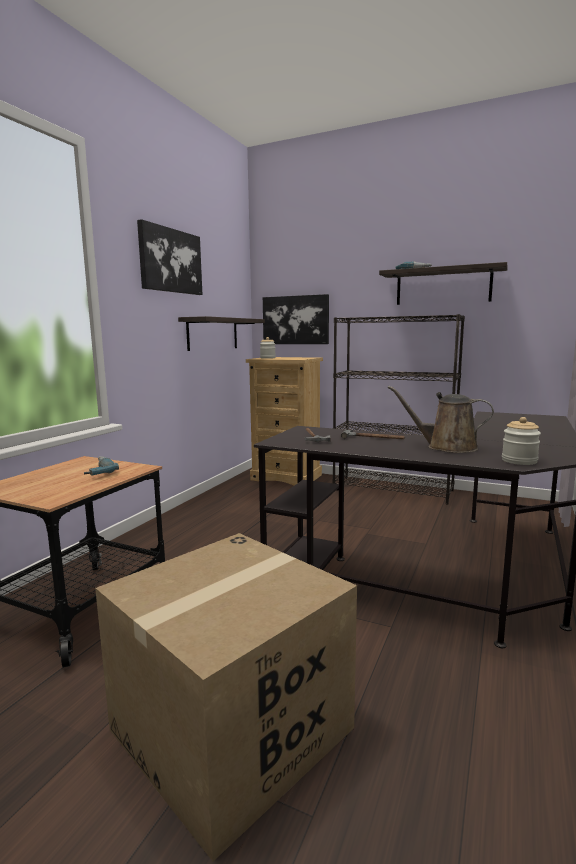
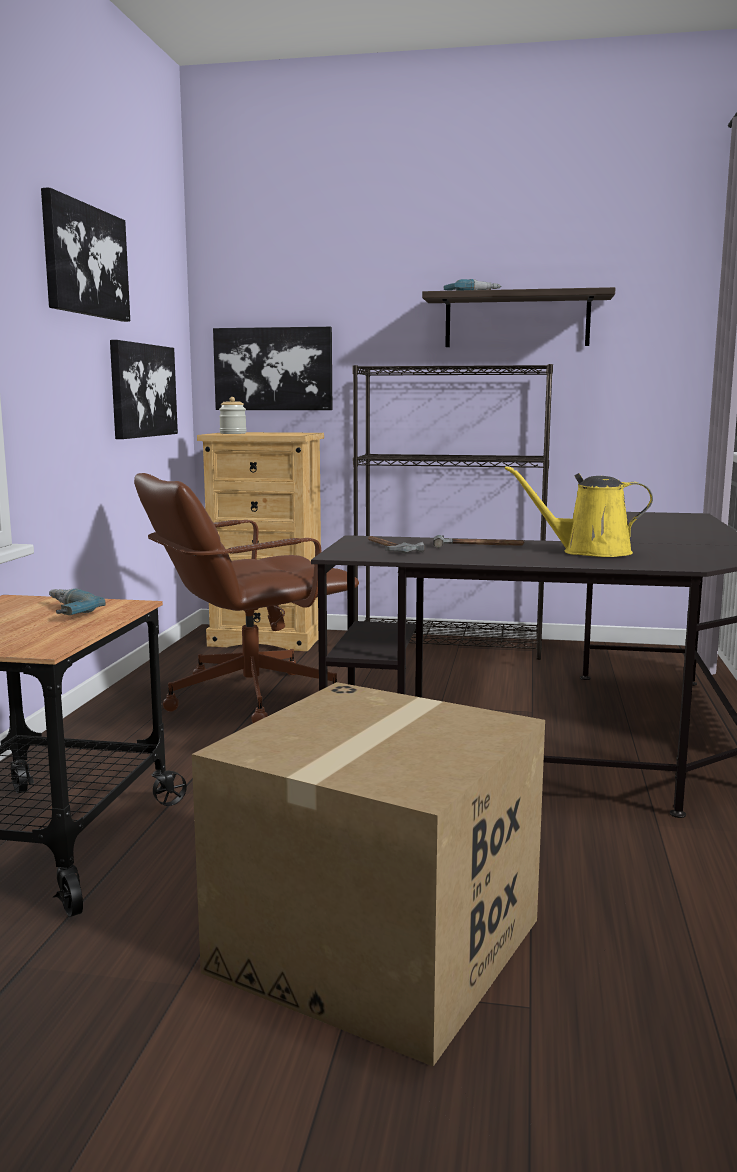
camera: 15 degrees left, 0 degrees up
shelf [178,316,265,351] -> picture [110,340,178,439]
brown watering can [387,386,494,453] -> yellow watering can [505,466,653,557]
jar [502,417,541,465] -> none
none -> brown office chair [134,473,359,723]

